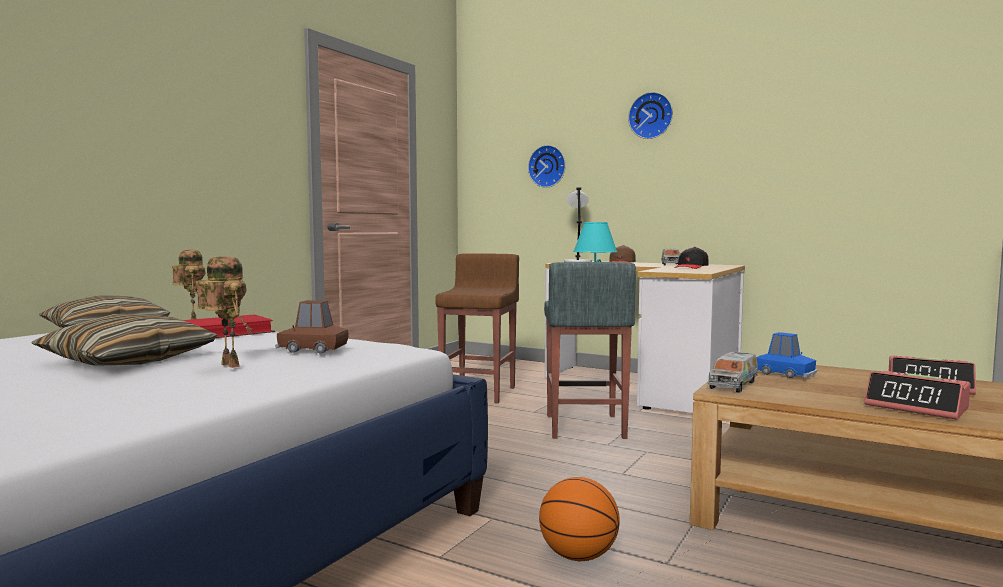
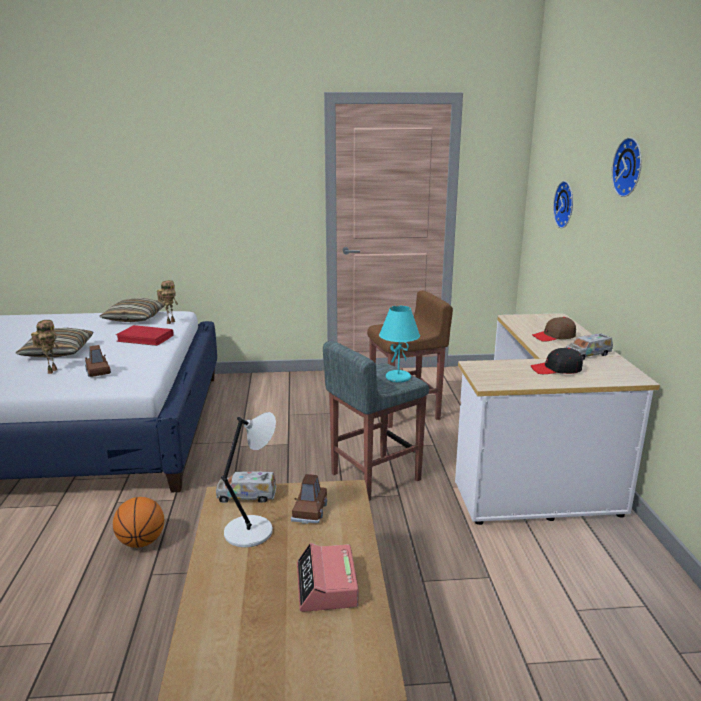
camera: 55 degrees right, 15 degrees up
grey table lamp [564,187,592,262] -> grey table lamp moved to [221,412,276,547]
blue toy car [756,332,817,378] -> brown toy car [291,474,327,524]
alarm clock [864,371,971,420] -> none

